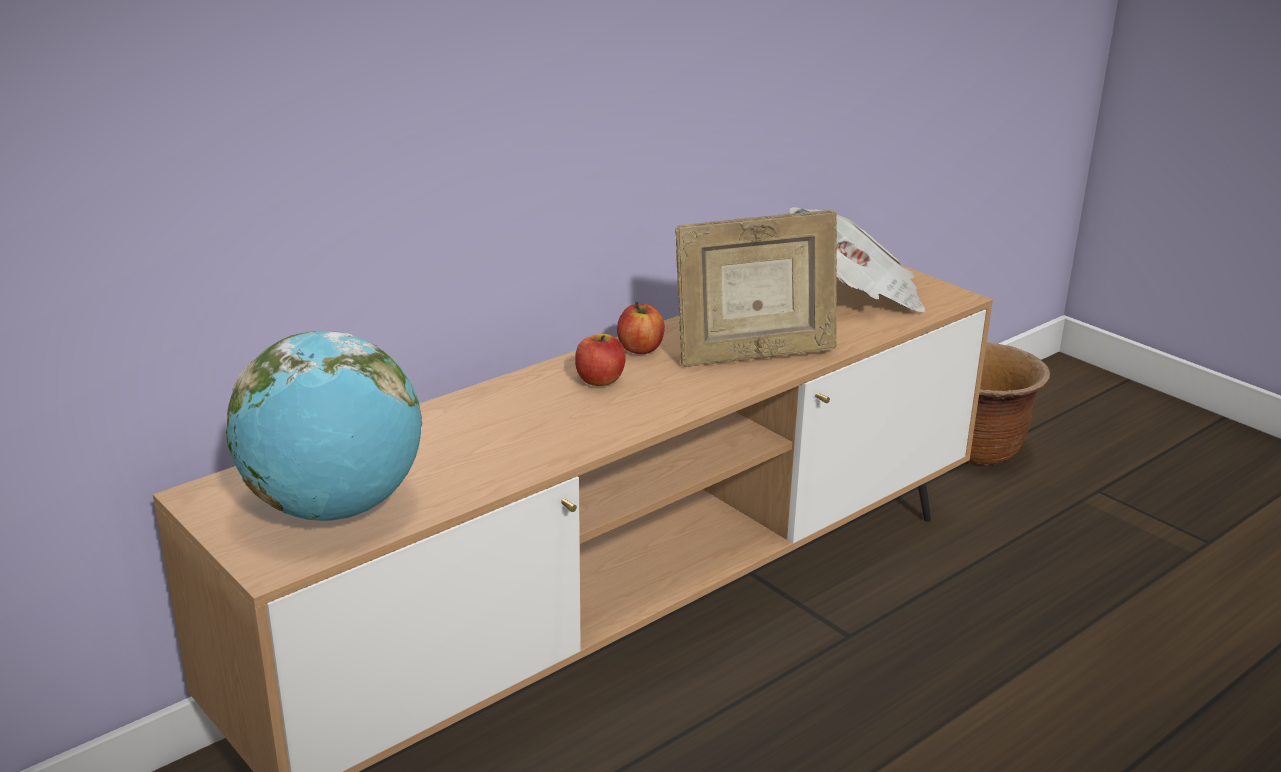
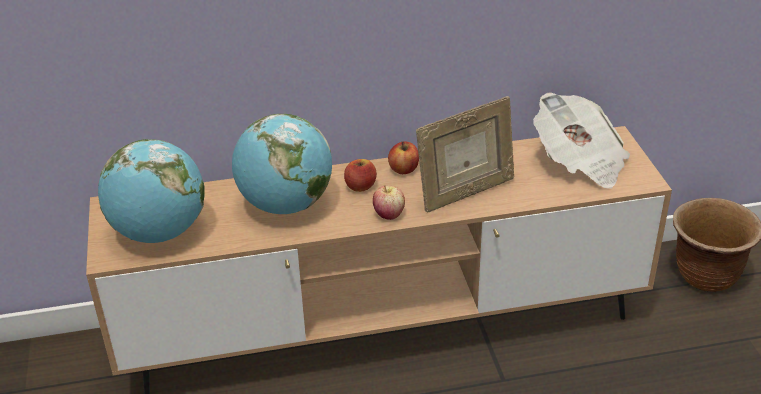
camera: 30 degrees right, 10 degrees up
picture frame [675,210,837,367] -> picture frame turned 45 degrees counterclockwise [416,96,514,213]
none -> globe [232,114,332,214]
none -> apple [373,185,405,220]

